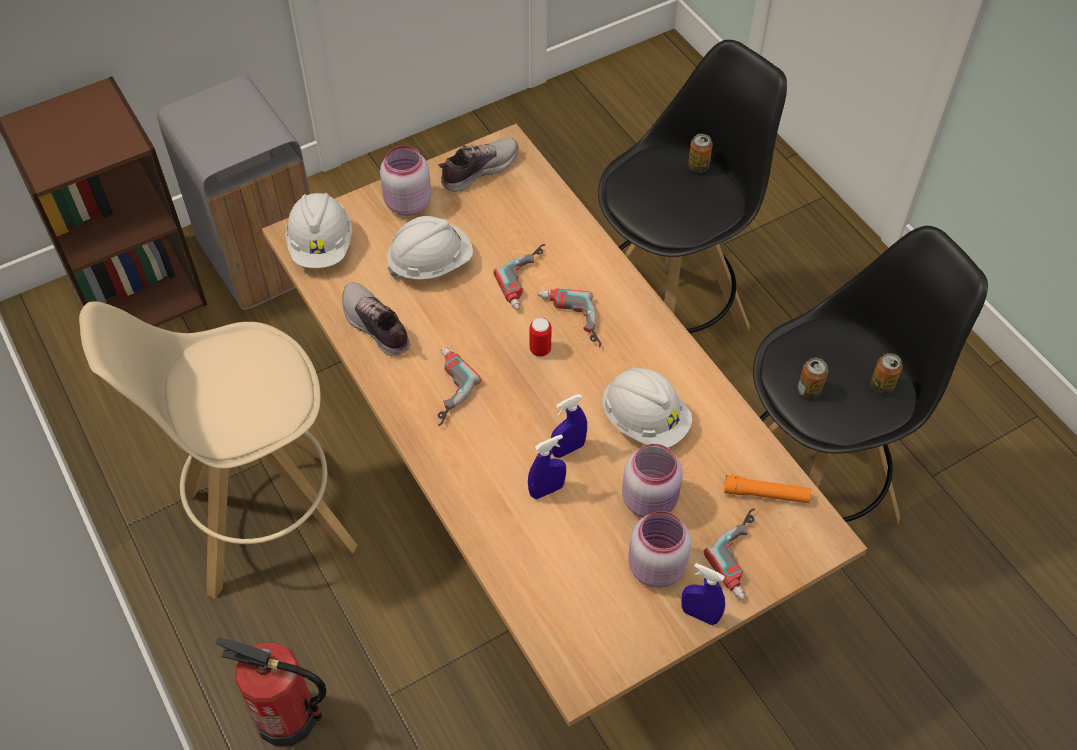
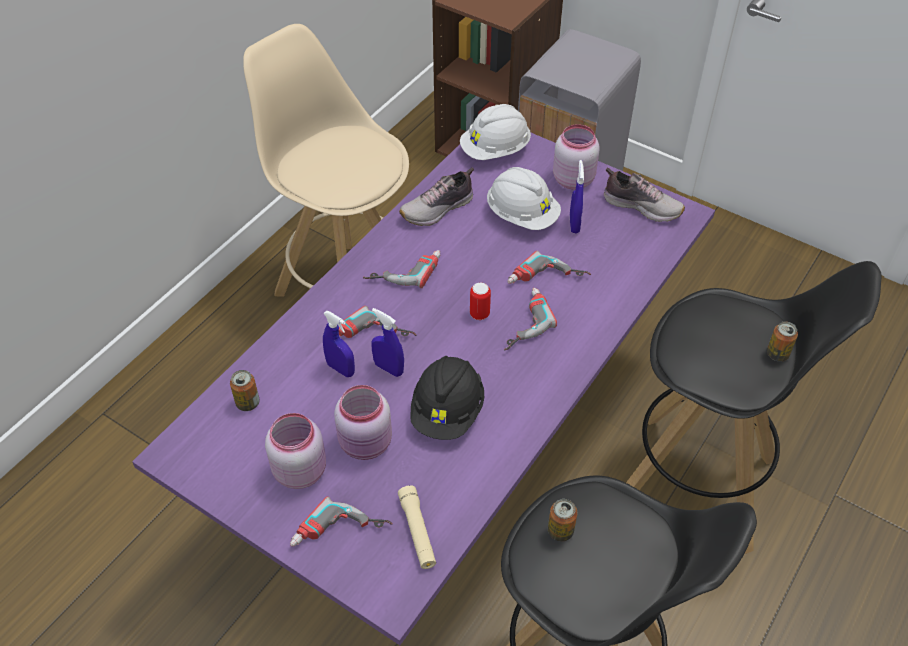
camera: 65 degrees right, 5 degrees down
fire extinguisher [215,637,326,746] -> none
beige dining table [262,124,868,727] -> purple dining table [132,133,715,645]
shoe [342,283,410,356] -> shoe turned 150 degrees counterclockwise [399,167,474,226]
white hard hat [602,368,692,448] -> black hard hat [411,356,484,440]
blue spray bottle [681,563,725,625] -> blue spray bottle moved to [570,160,584,233]
orange flashlight [724,474,811,503] -> beige flashlight [398,485,436,569]
can [871,353,903,394] -> can moved to [230,370,260,411]
none -> power drill [338,306,417,338]

